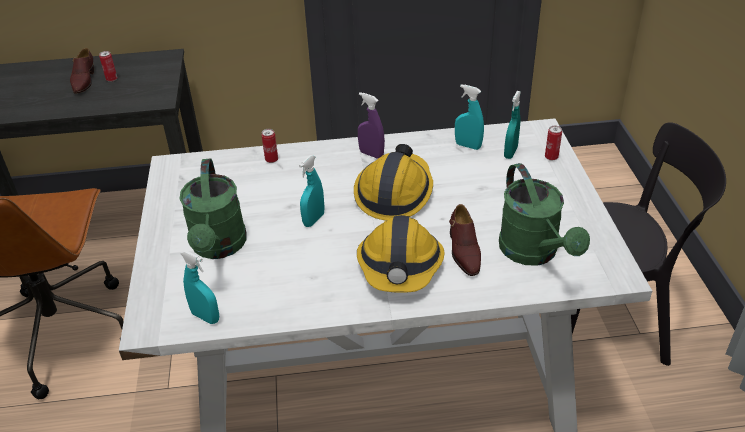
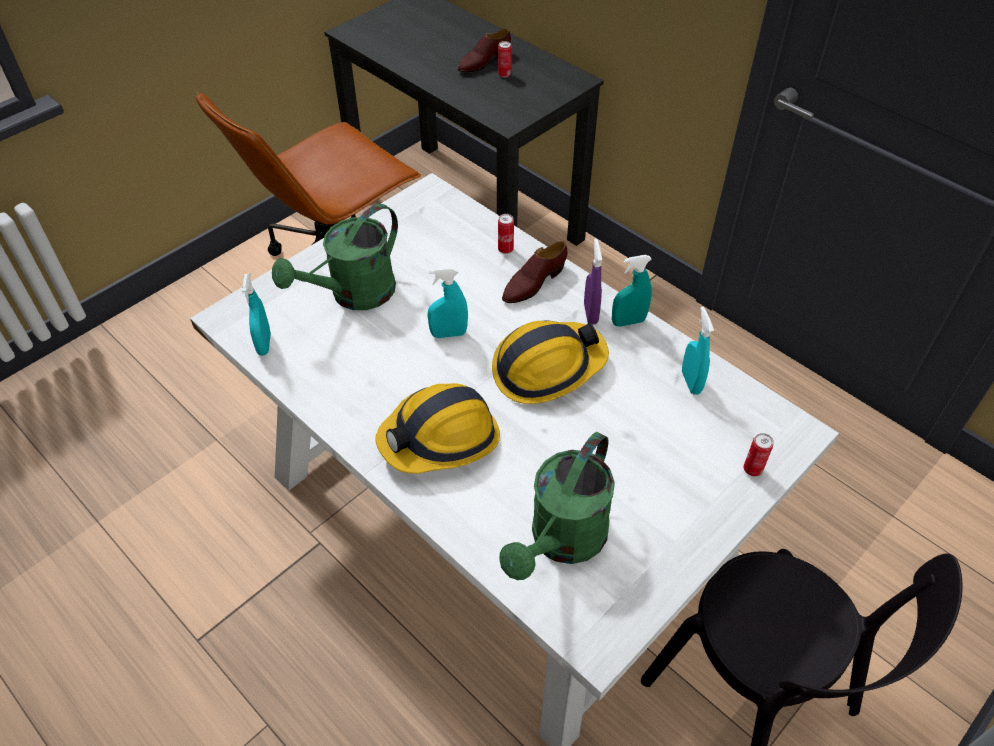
camera: 50 degrees right, 10 degrees up
brown shoe [449,204,481,276] -> brown shoe moved to [502,241,568,303]
turquoise spray bottle [504,91,521,159] -> turquoise spray bottle moved to [612,255,652,327]

